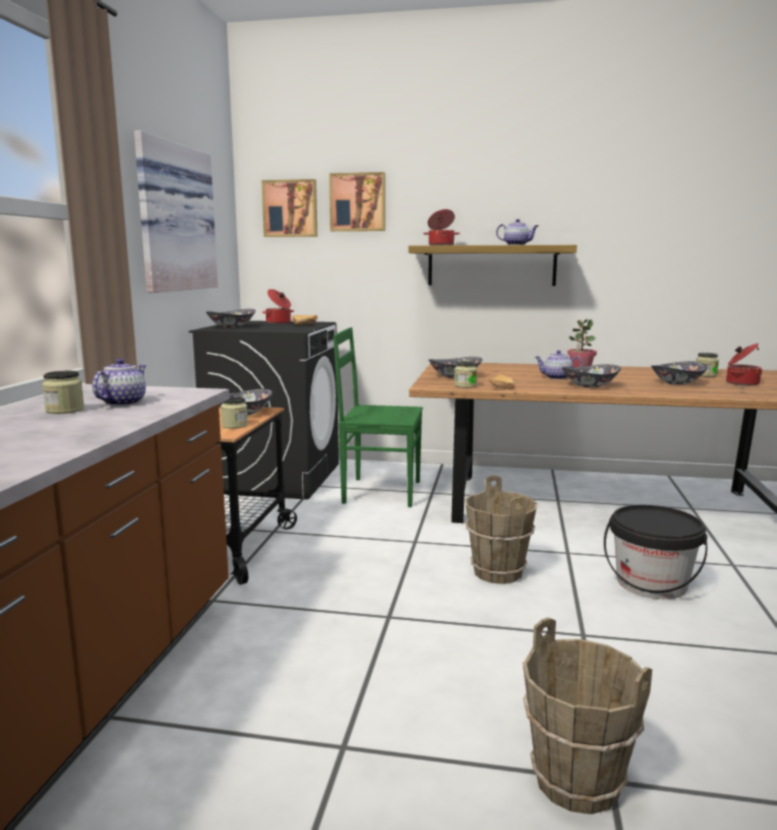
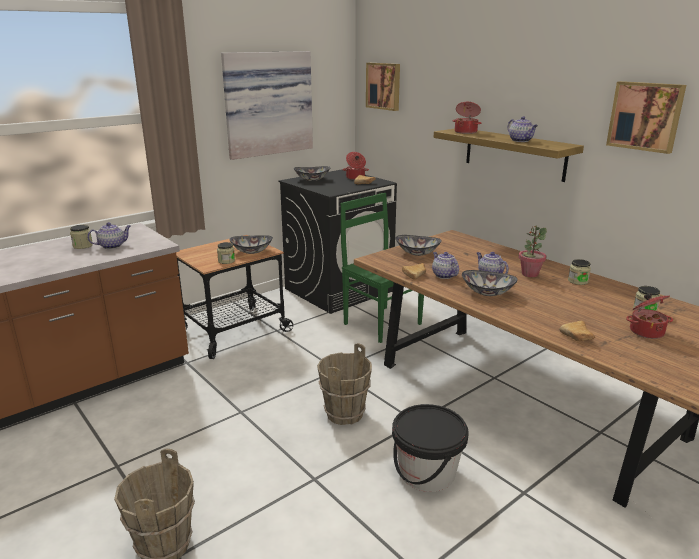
camera: 40 degrees right, 10 degrees up
picture [329,172,385,231] -> picture moved to [606,81,686,154]
jar [454,361,477,388] -> jar moved to [568,259,591,285]
bowl [651,361,708,385] -> none
none -> teapot [432,252,459,279]
none -> bread [559,321,595,341]

